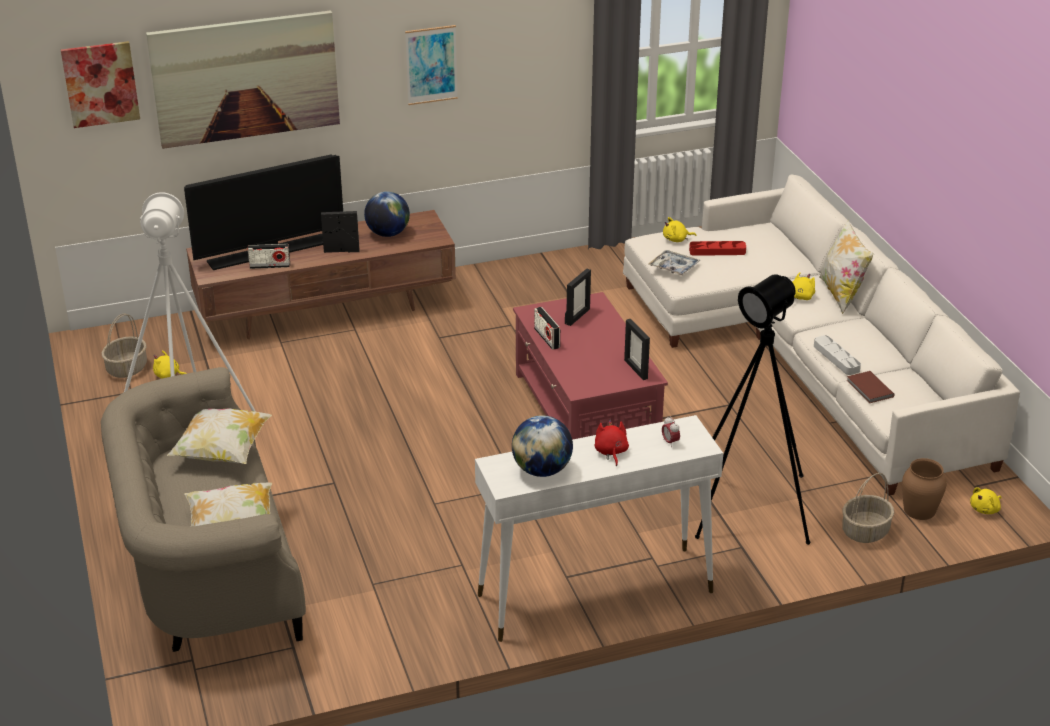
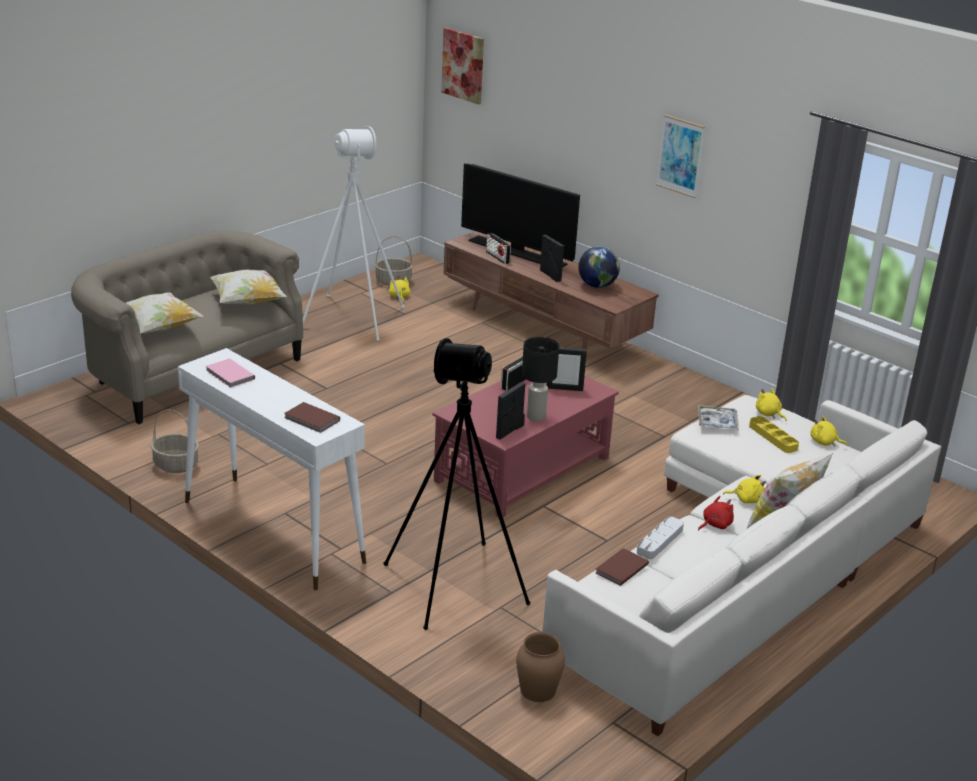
camera: 60 degrees right, 5 degrees down
picture [146,10,340,149] -> none
globe [512,415,573,477] -> pink book [206,358,255,388]
red plush toy [595,420,629,466] -> red plush toy moved to [698,496,734,531]
alarm clock [662,417,680,447] -> brown book [284,402,340,433]
red tray [689,241,746,256] -> yellow tray [749,416,799,453]
basket [842,473,894,543] -> basket moved to [150,409,199,473]
yellow plush toy [970,487,1002,514] -> yellow plush toy moved to [810,416,848,447]
none -> black table lamp [522,337,559,421]

